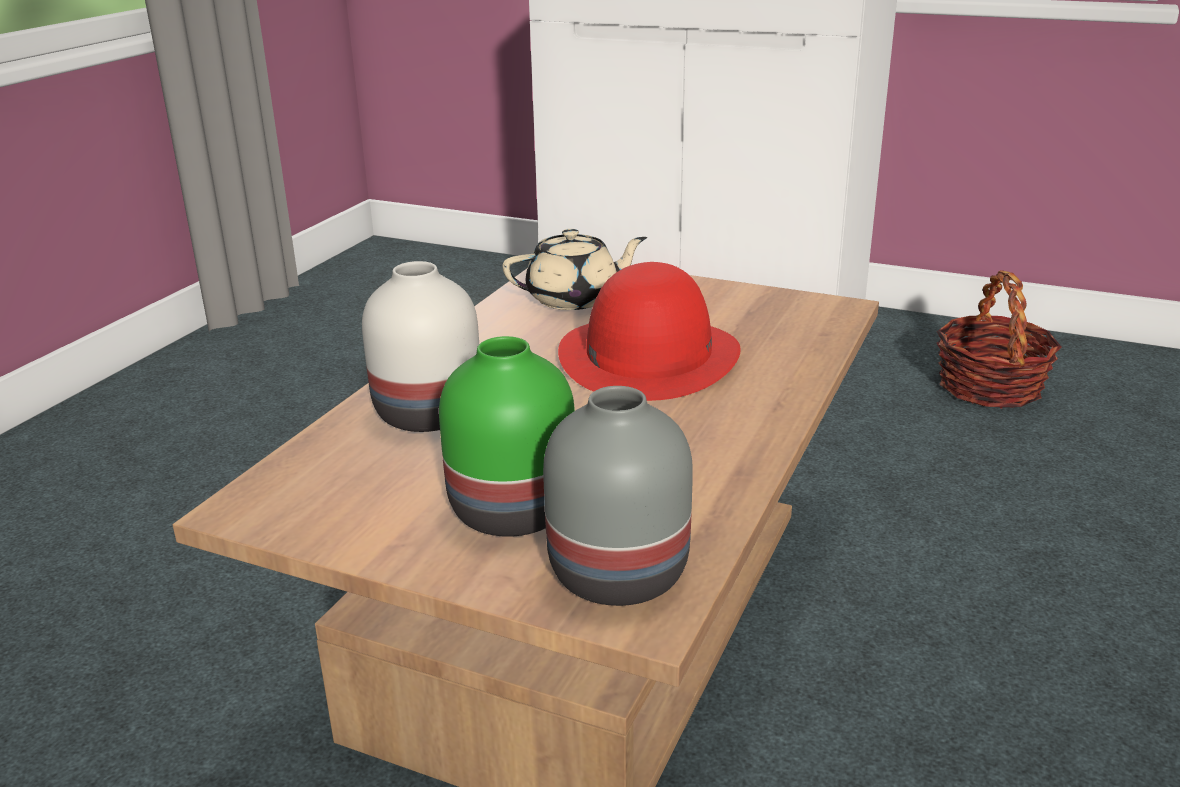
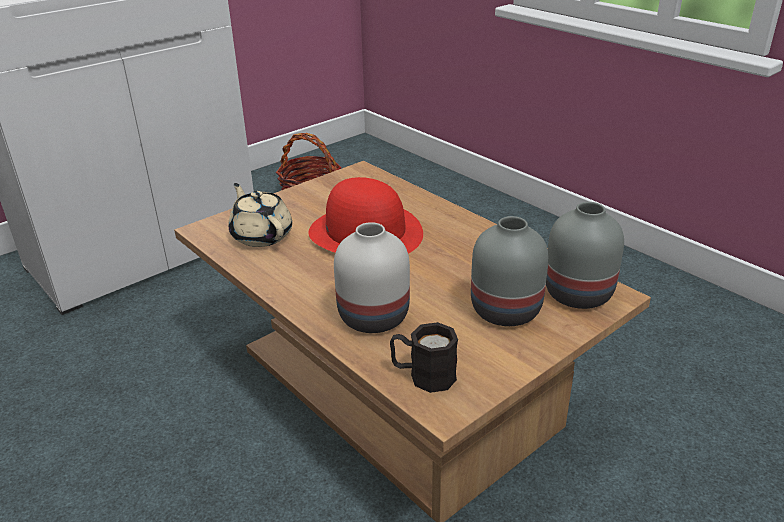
camera: 65 degrees left, 5 degrees up
green vase [439,336,575,537] -> grey vase [471,216,549,326]
beige teapot [503,229,647,310] -> beige teapot turned 45 degrees counterclockwise [228,183,292,247]
none -> black mug [390,322,458,393]

